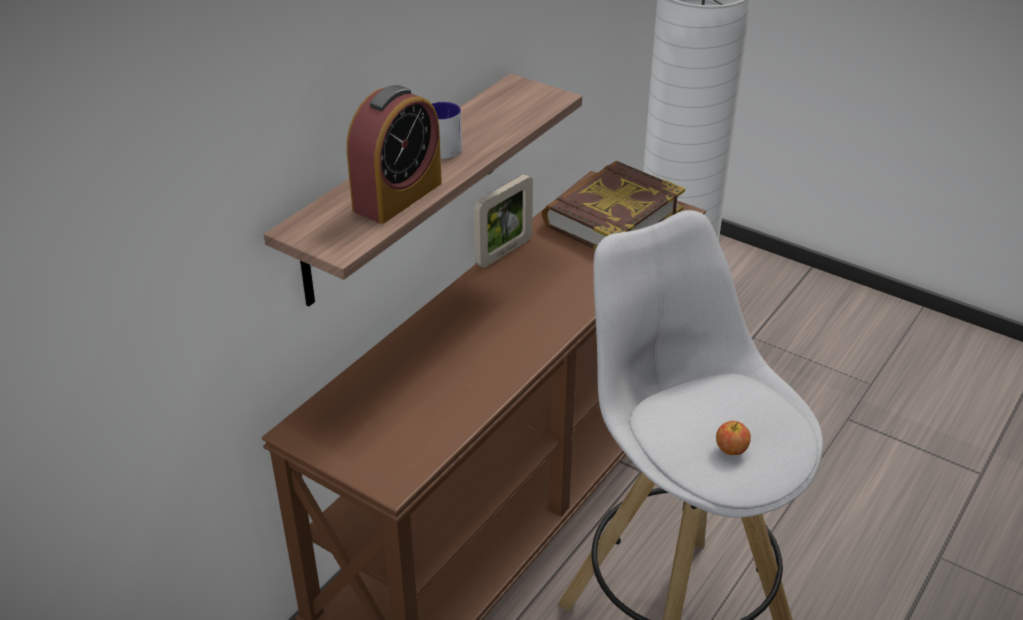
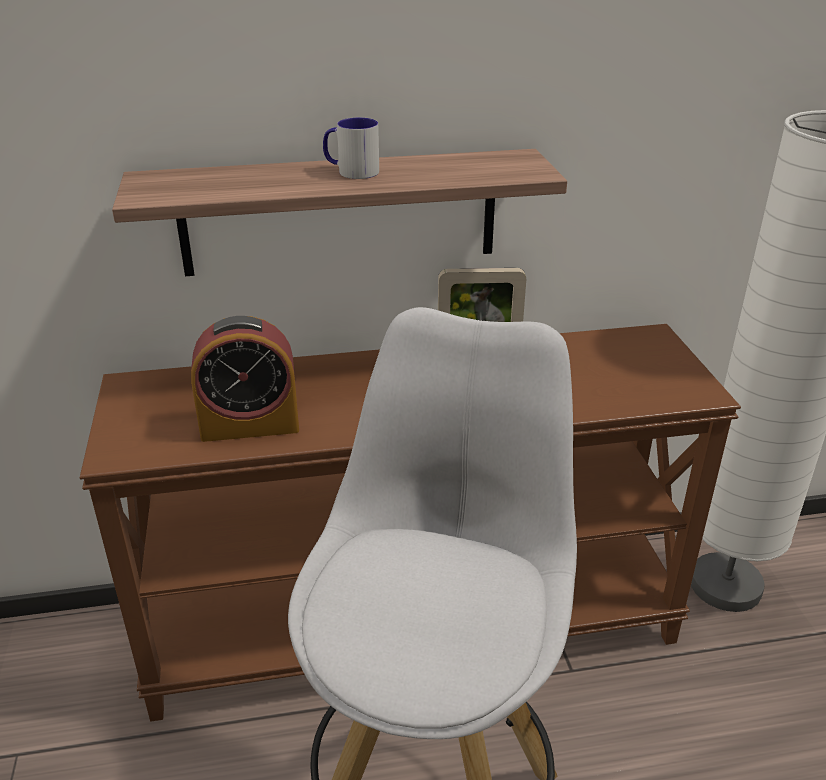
camera: 45 degrees right, 5 degrees down
alarm clock [347,85,442,224] -> alarm clock moved to [191,316,299,442]
book [542,161,685,250] -> none
apple [716,421,751,455] -> none

